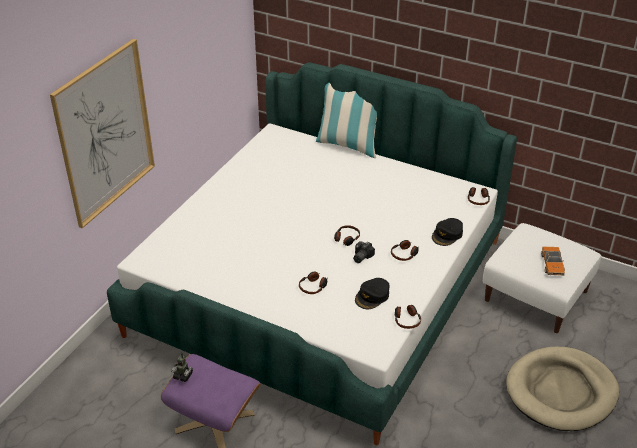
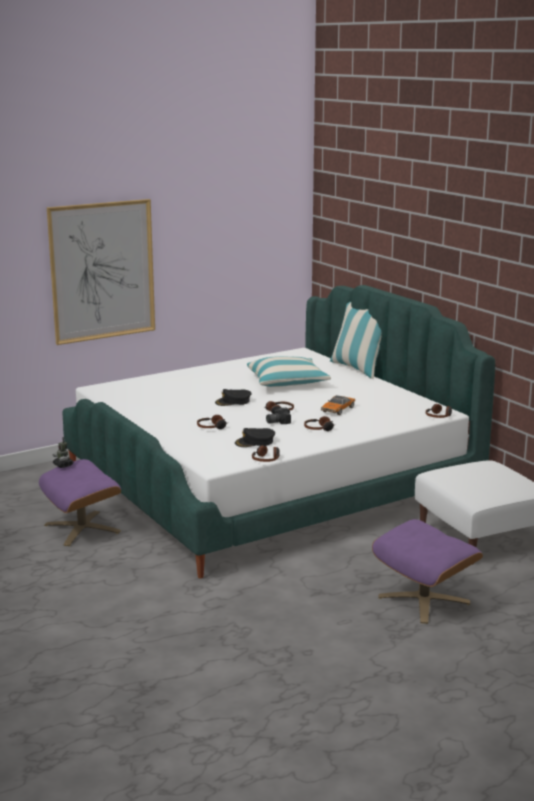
camera: 30 degrees right, 20 degrees down
black cap [432,218,463,246] -> black cap moved to [215,389,251,406]
beige dog bed [506,347,619,431] -> purple ottoman [372,519,483,624]
toy car [541,247,565,275] -> toy car moved to [321,395,356,415]
none -> pillow [247,357,331,387]

